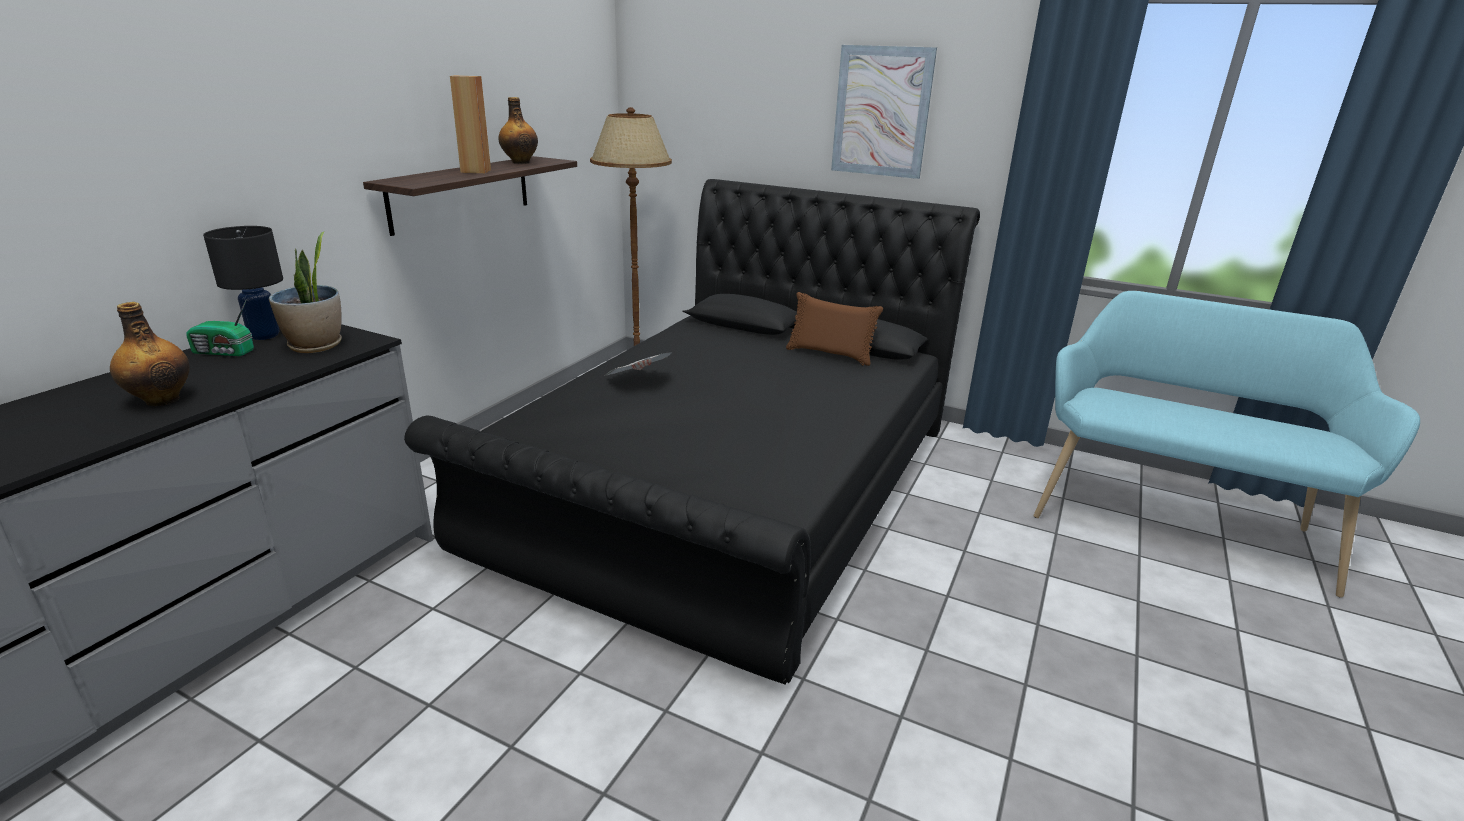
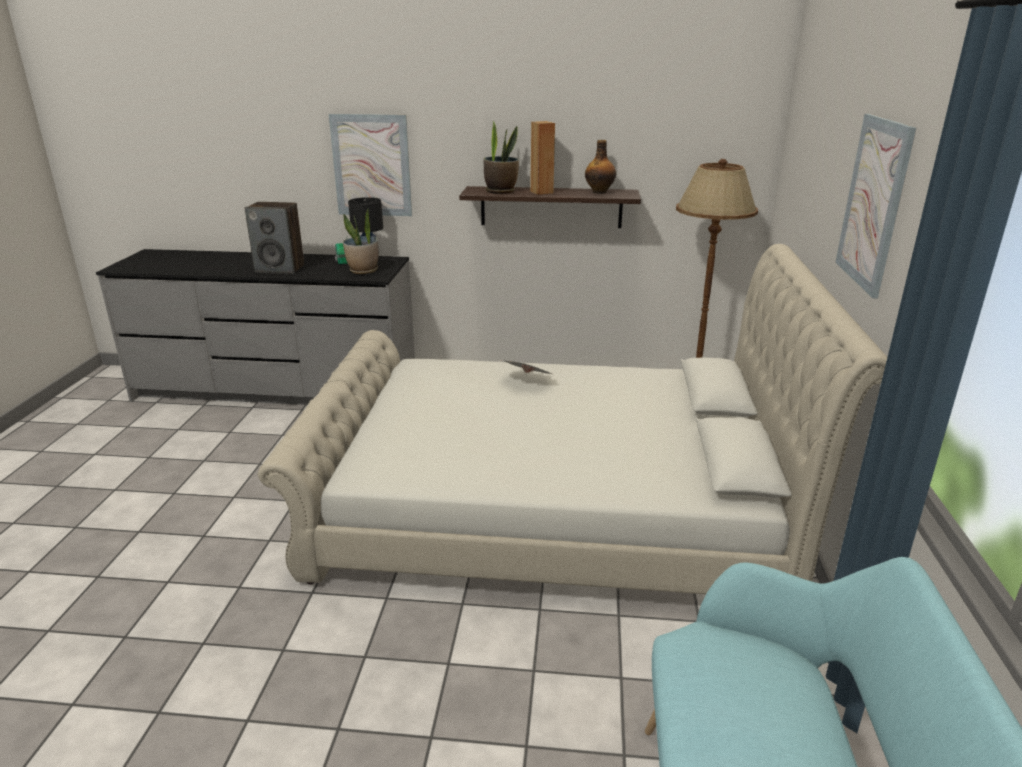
camera: 70 degrees right, 0 degrees up
bottle [110,302,190,406] -> speaker [245,202,304,274]
black bed [404,179,980,684] -> beige bed [258,244,887,594]
brown pillow [786,292,883,366] -> none
none -> picture [329,114,412,216]
none -> potted plant [484,121,519,194]

